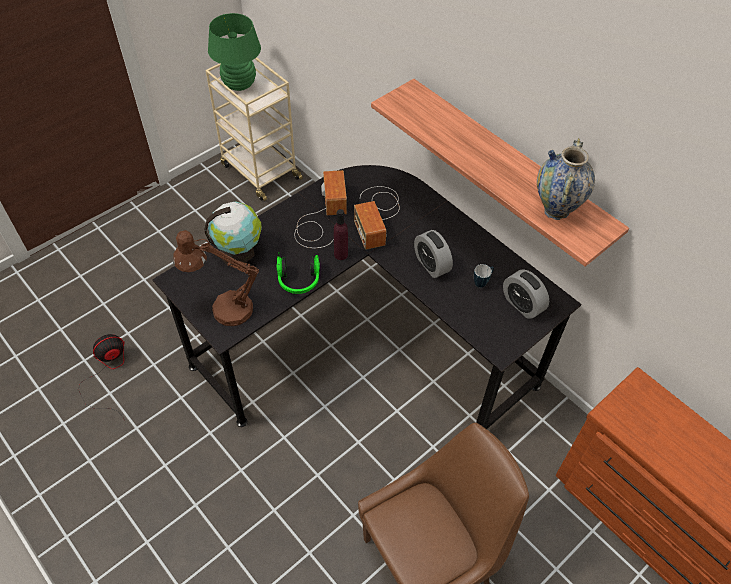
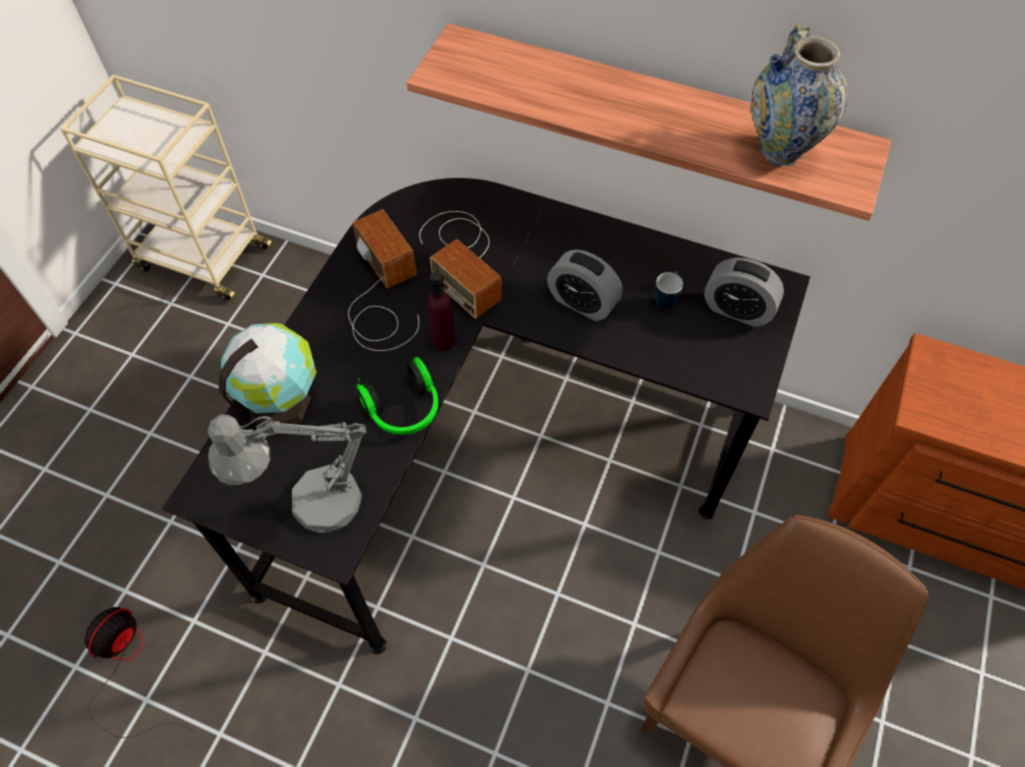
camera: 25 degrees left, 5 degrees up
brown table lamp [173,230,259,326] -> grey table lamp [208,415,366,533]
green table lamp [208,13,261,91] -> none

